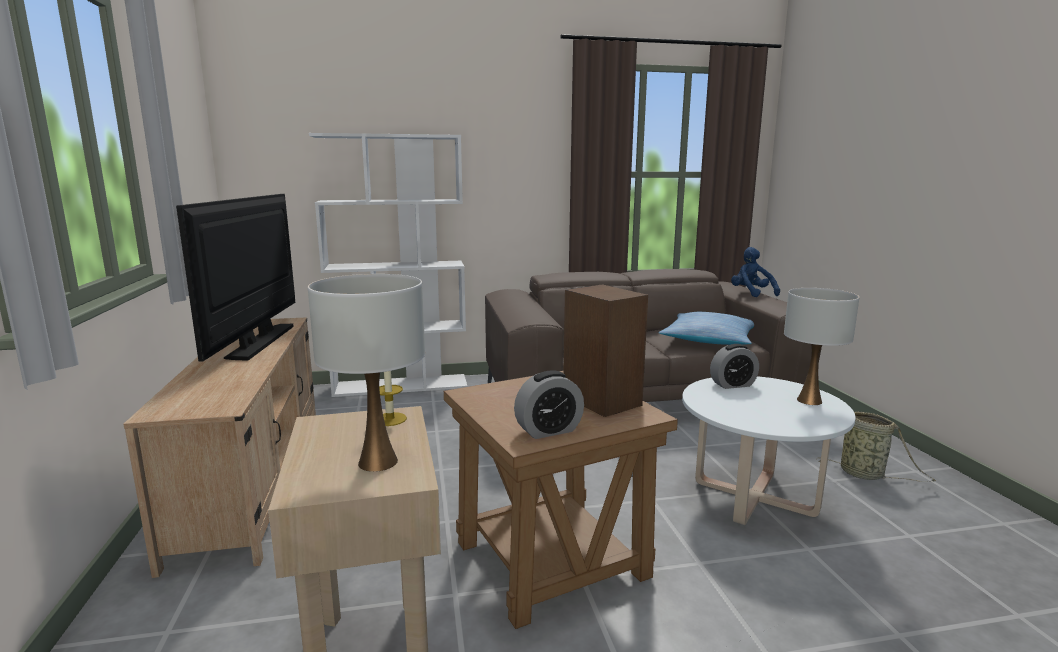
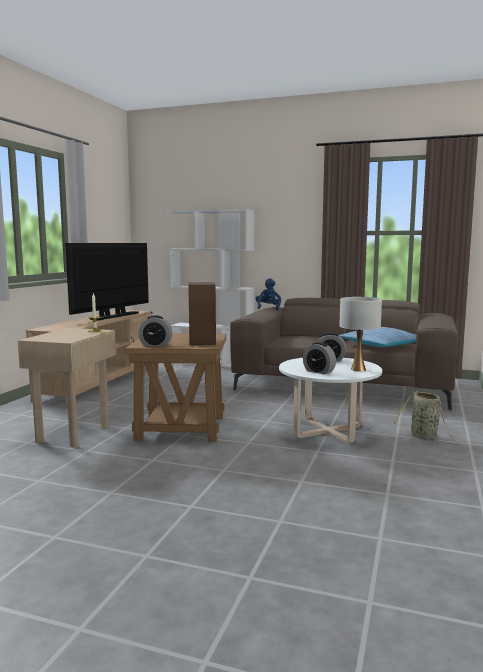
camera: 30 degrees right, 5 degrees down
white table lamp [308,274,425,472] -> none
blue plush toy [731,247,780,297] -> blue plush toy moved to [256,278,281,310]
none -> alarm clock [303,342,336,375]

